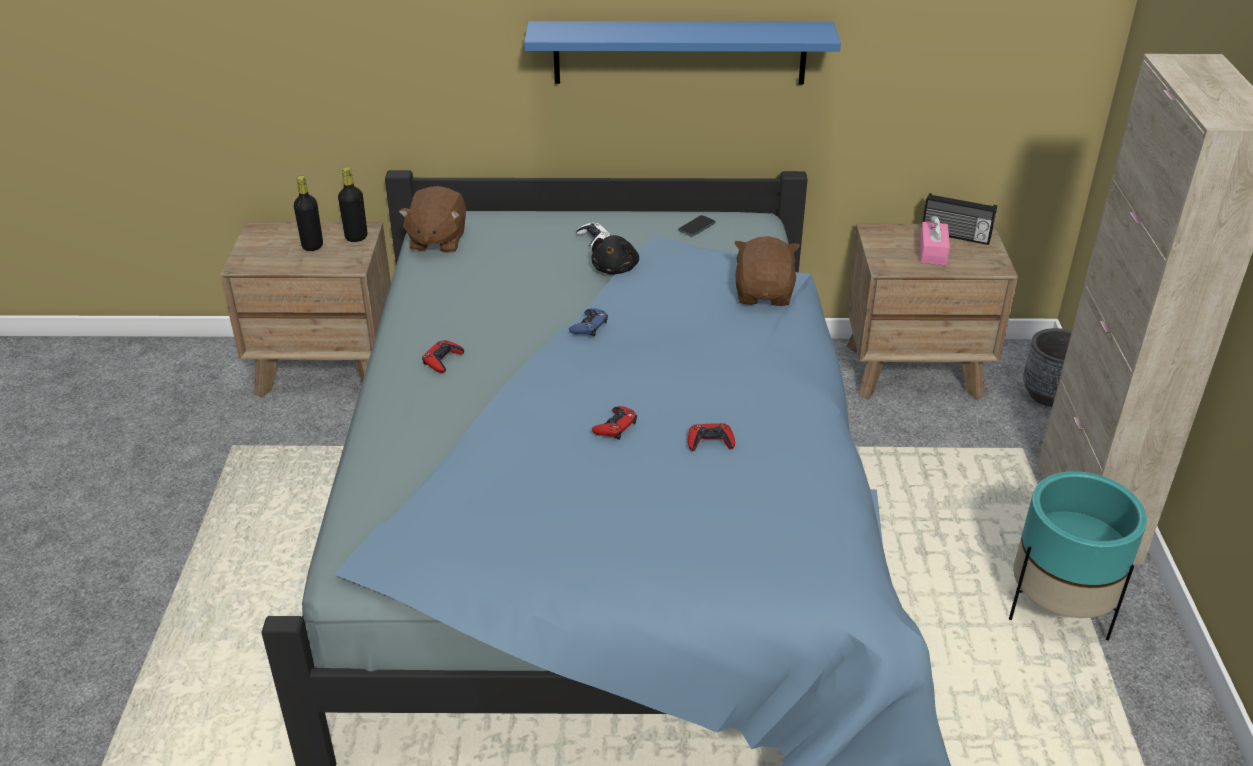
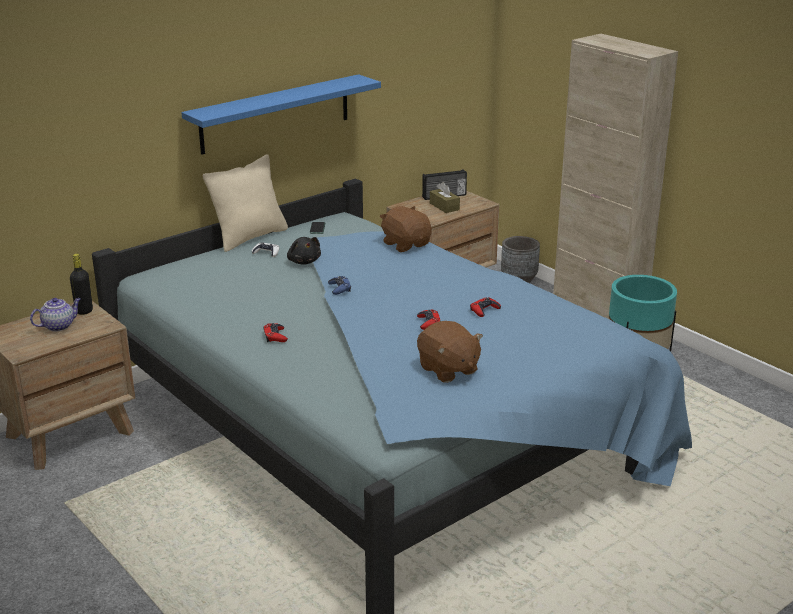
camera: 40 degrees left, 10 degrees down
black bottle [294,176,323,251] -> teapot [30,298,81,332]
brown plush toy [399,186,466,253] -> brown plush toy moved to [417,321,483,383]
pink tissue box [920,216,950,265] -> brown tissue box [430,182,460,213]
none -> beige pillow [203,154,288,252]

